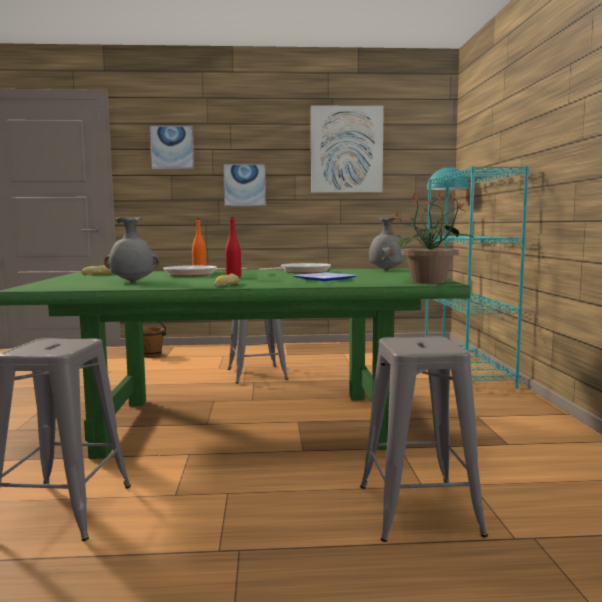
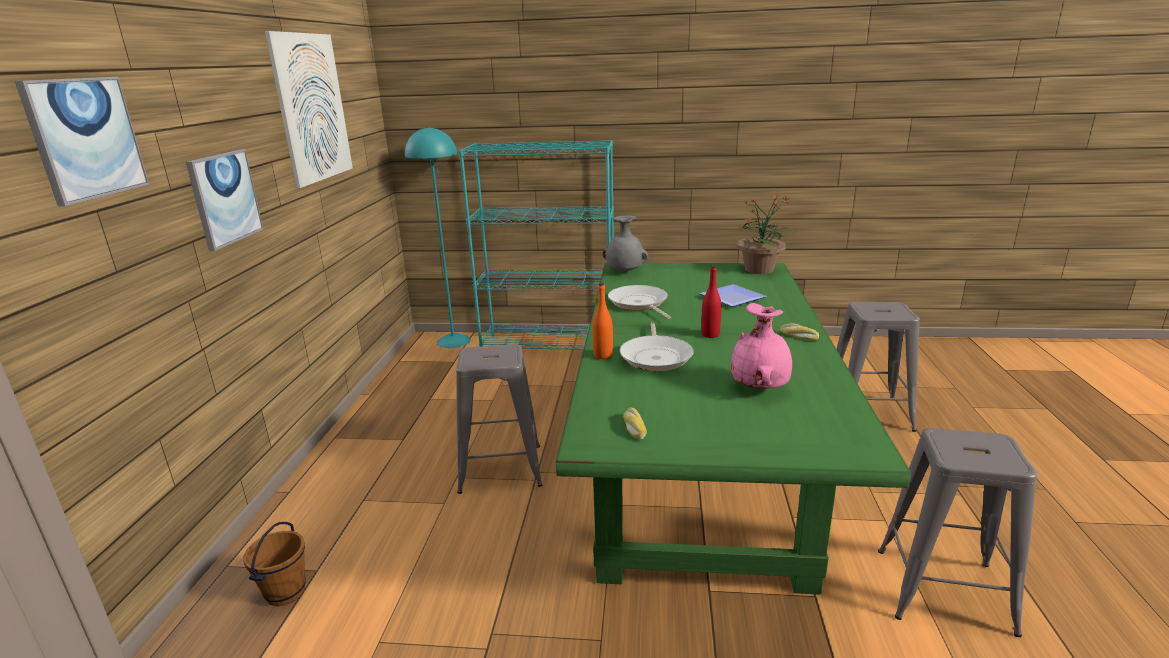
camera: 80 degrees left, 15 degrees up
grey vase [104,217,160,282] -> pink vase [731,303,792,389]

